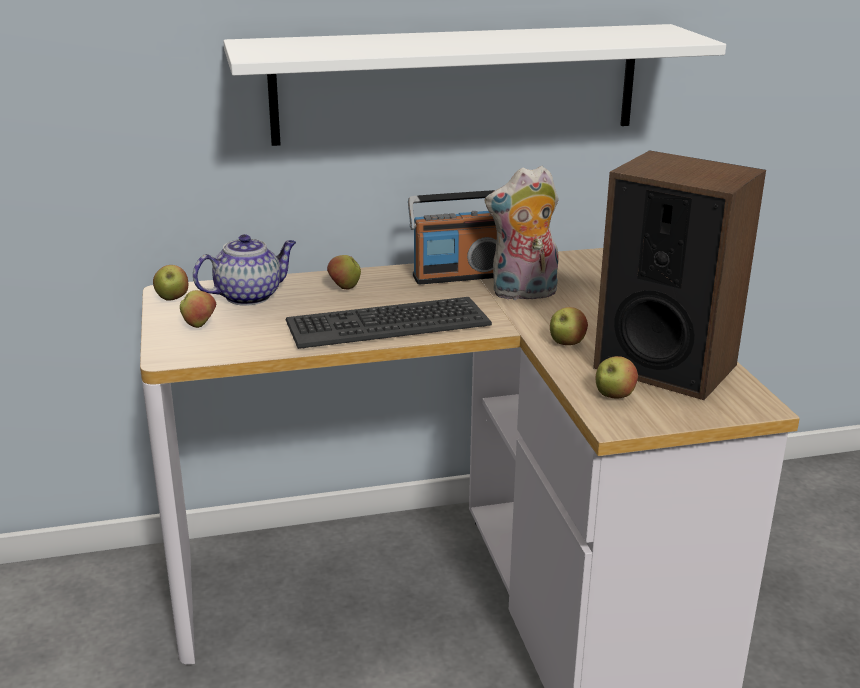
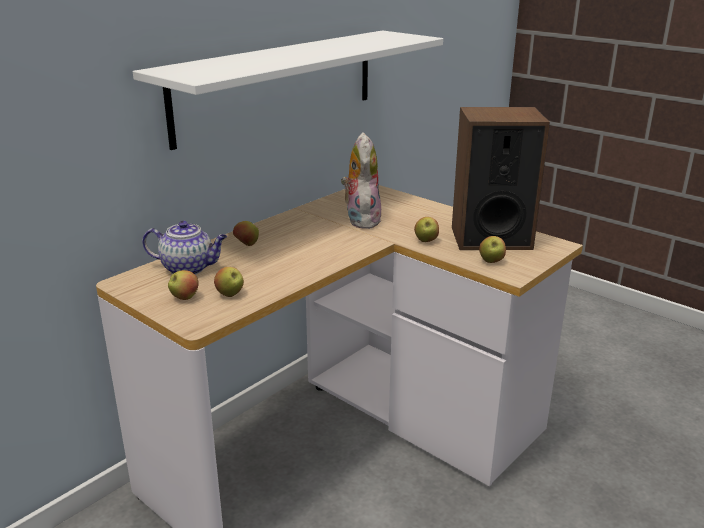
camera: 35 degrees left, 0 degrees up
apple [153,265,188,301] -> apple moved to [214,267,244,297]
teapot [193,234,296,306] -> teapot turned 75 degrees clockwise [142,221,227,275]
keyboard [286,297,492,349] -> none
radio [408,190,497,284] -> none
plush toy [484,166,559,301] -> plush toy turned 135 degrees clockwise [341,132,381,229]

